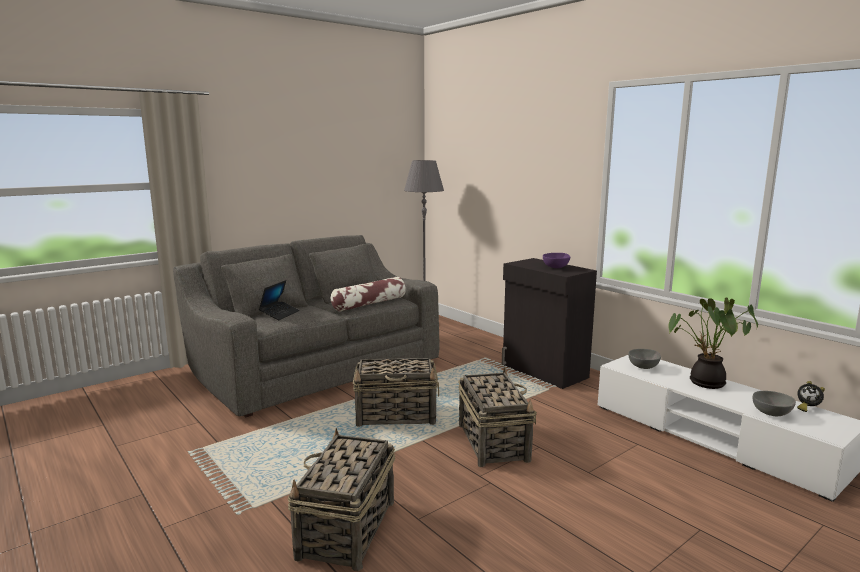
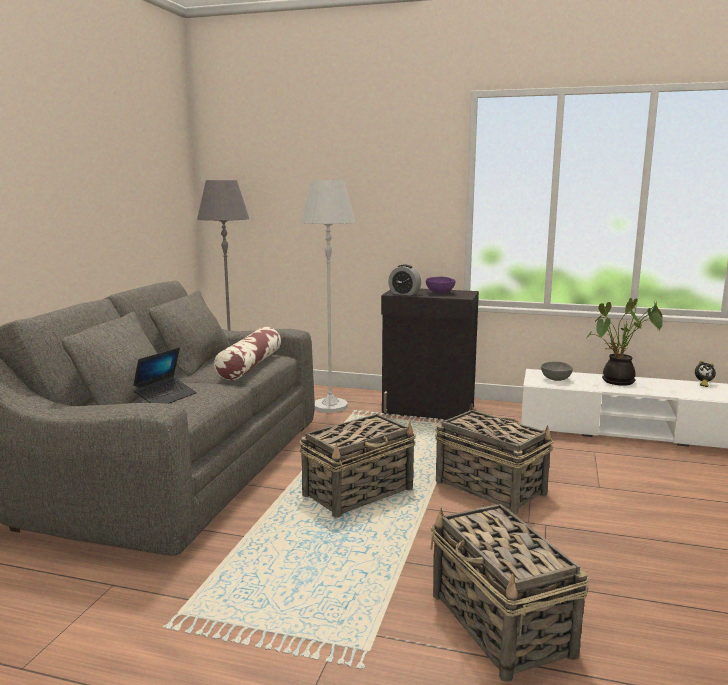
camera: 35 degrees left, 0 degrees up
laptop [259,280,299,320] -> laptop turned 45 degrees clockwise [134,348,197,404]
grey bowl [753,391,796,416] -> none
none -> white floor lamp [300,180,356,413]
none -> alarm clock [388,264,421,296]

